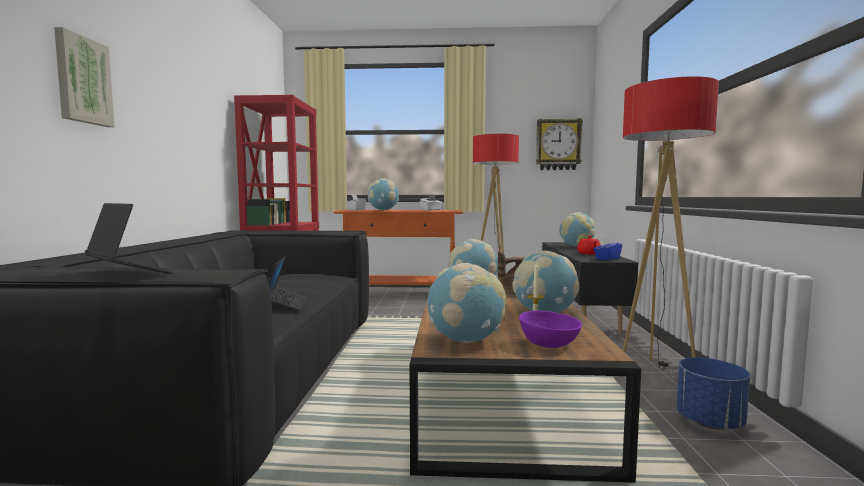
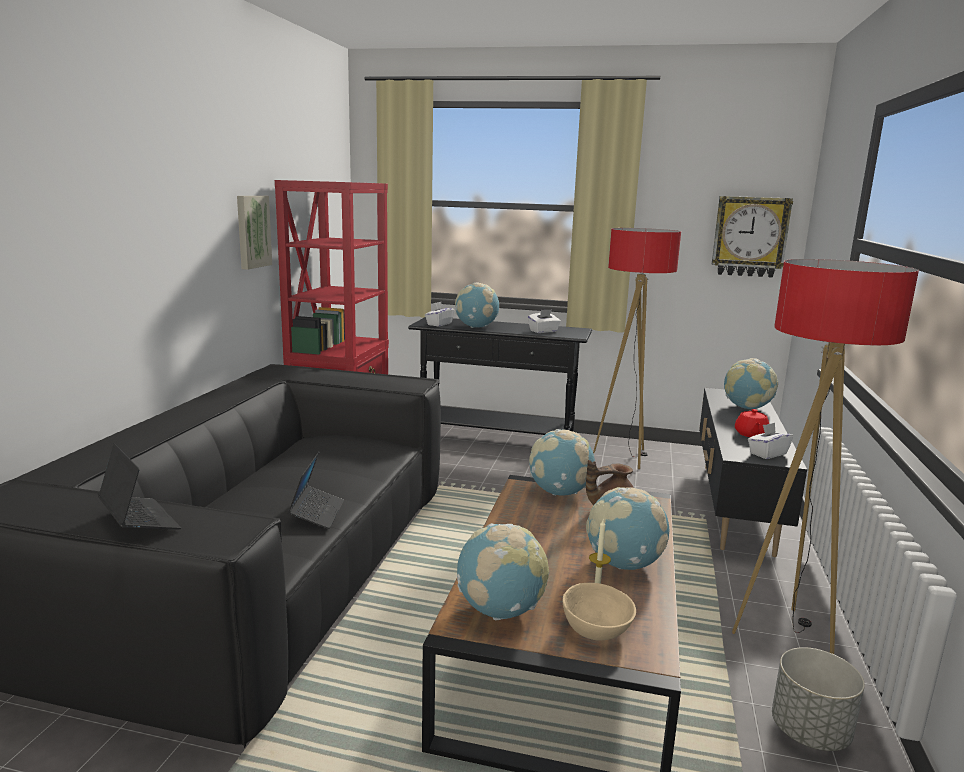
camera: 10 degrees right, 10 degrees up
picture [54,27,115,127] -> picture moved to [237,196,272,270]
orange console table [334,210,463,285] -> black console table [408,317,592,435]
purple bowl [519,311,582,348] -> beige bowl [563,583,636,640]
blue tissue box [593,237,622,260] -> white tissue box [748,423,793,459]
blue planter [677,357,750,430] -> grey planter [772,647,865,751]

